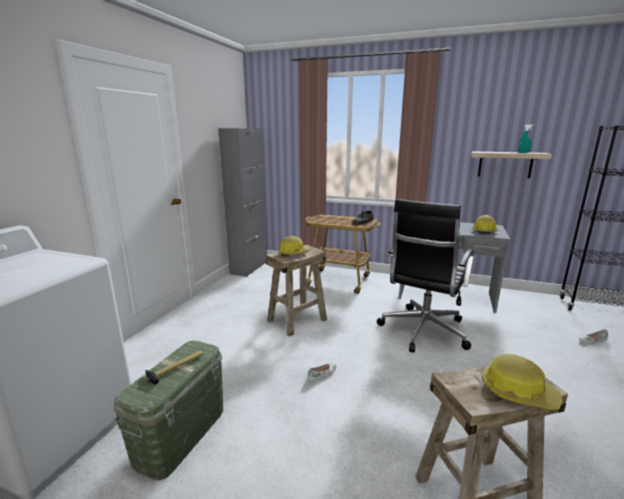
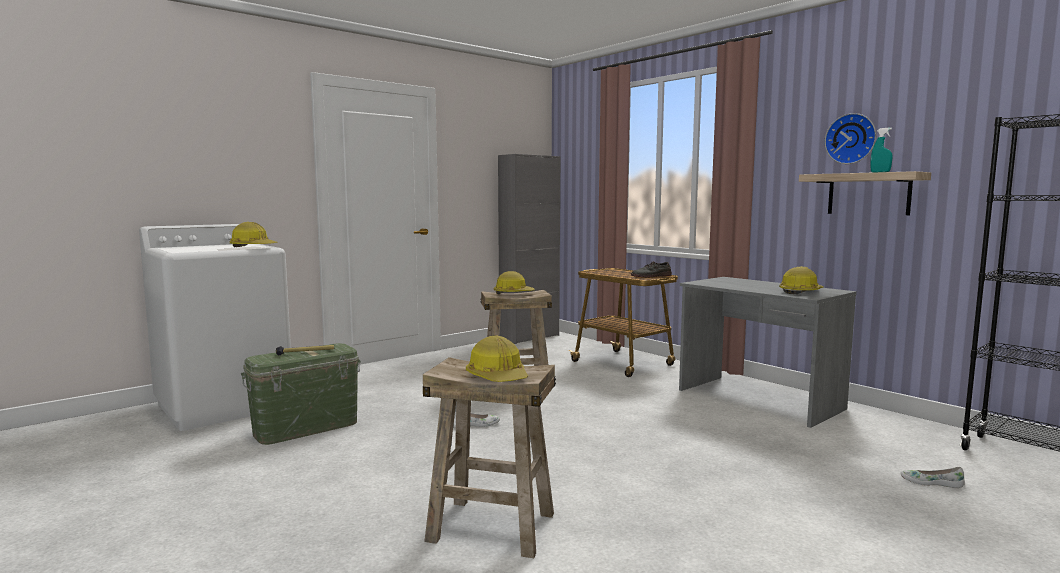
camera: 30 degrees right, 10 degrees down
black office chair [377,199,474,352] -> none
none -> hard hat [230,222,277,247]
none -> wall clock [825,113,876,164]

